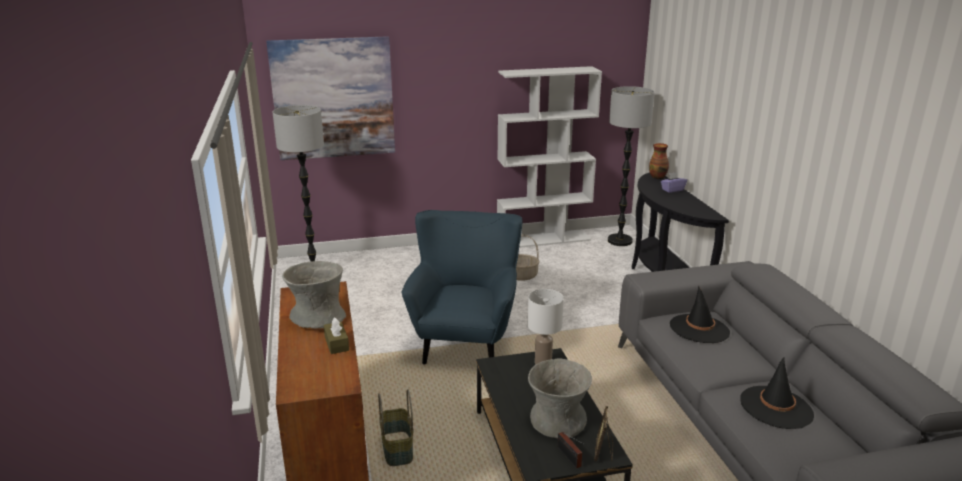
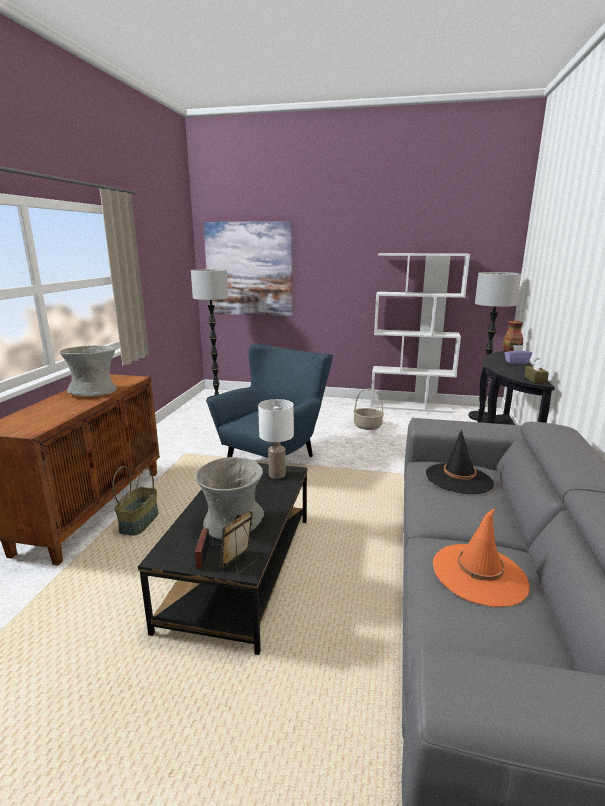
camera: 25 degrees right, 5 degrees down
brown tissue box [324,318,349,354] -> brown tissue box moved to [524,359,549,383]
black hat [740,358,814,429] -> orange hat [433,508,530,607]

